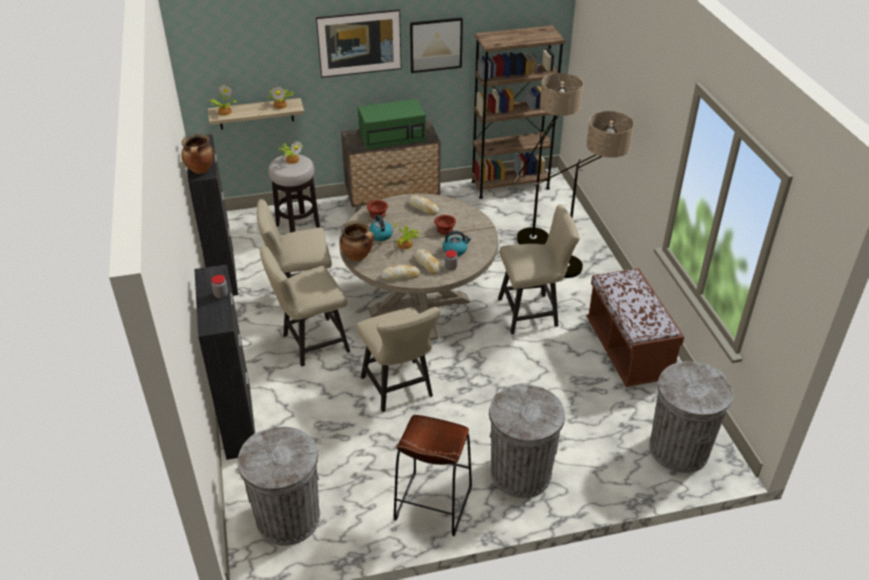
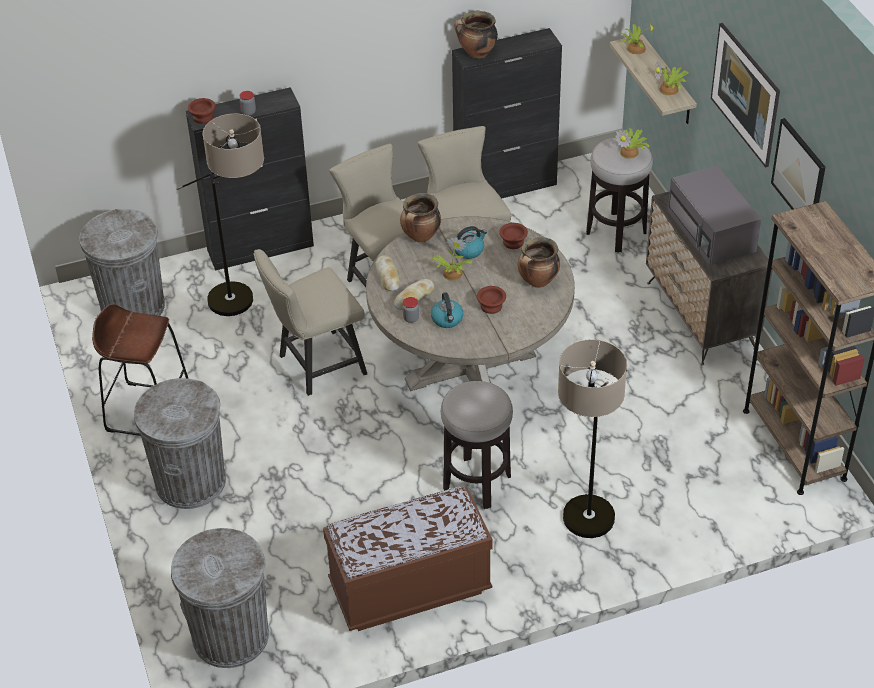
camera: 85 degrees right, 5 degrees up
green microwave [358,99,426,149] -> grey microwave [668,165,761,266]
bread [408,196,439,215] -> cooking pot [518,237,560,288]
beige chair [498,204,580,334] -> stool [441,381,513,509]
floor lamp [513,73,583,244] -> floor lamp moved to [176,113,264,316]
none -> brown bowl [188,98,216,124]

